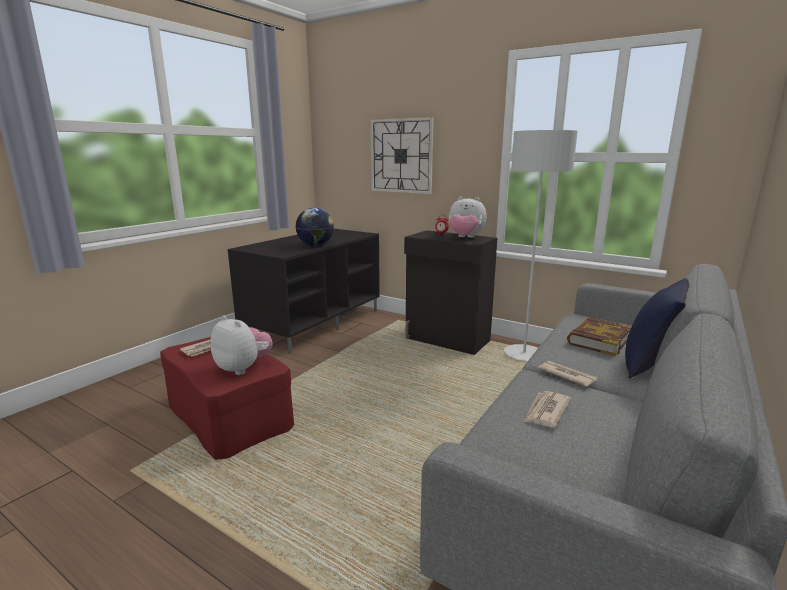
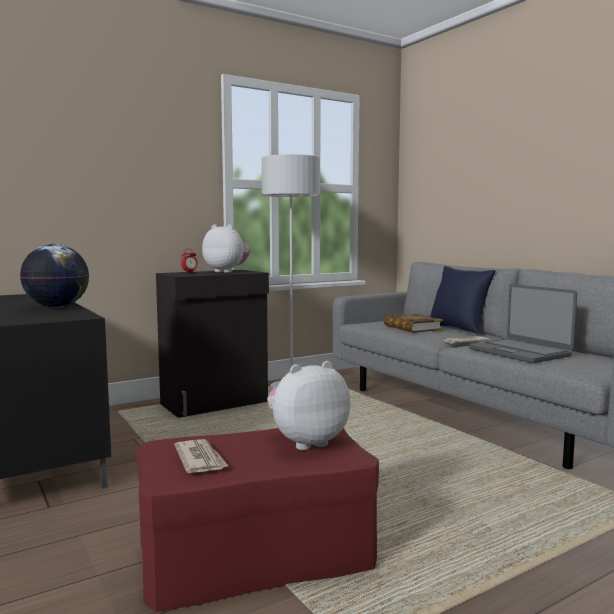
camera: 65 degrees left, 10 degrees down
wall clock [370,117,434,194] -> none
plush toy [449,197,487,238] -> plush toy turned 105 degrees counterclockwise [202,224,251,273]
newspaper [524,391,572,427] -> laptop [469,284,577,363]

